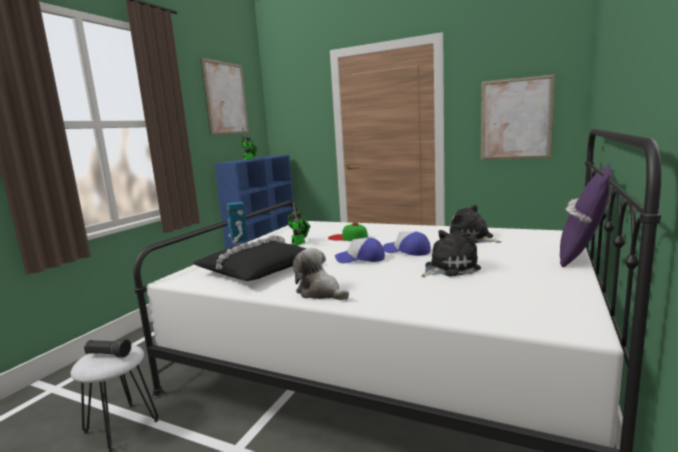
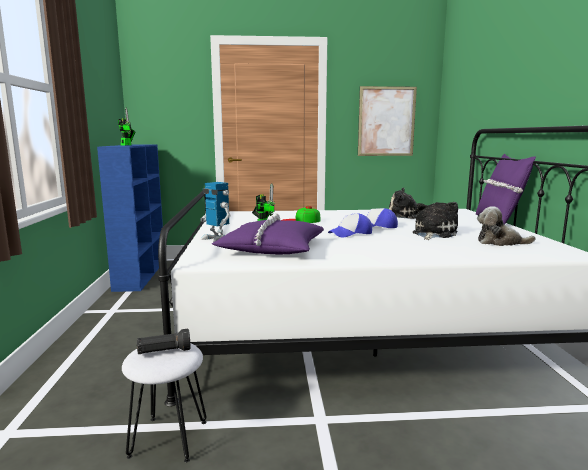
camera: 30 degrees left, 0 degrees up
black pillow [193,235,307,281] -> purple pillow [212,213,324,254]
picture [201,58,249,135] -> none
plush toy [293,248,349,300] -> plush toy moved to [477,206,536,246]

